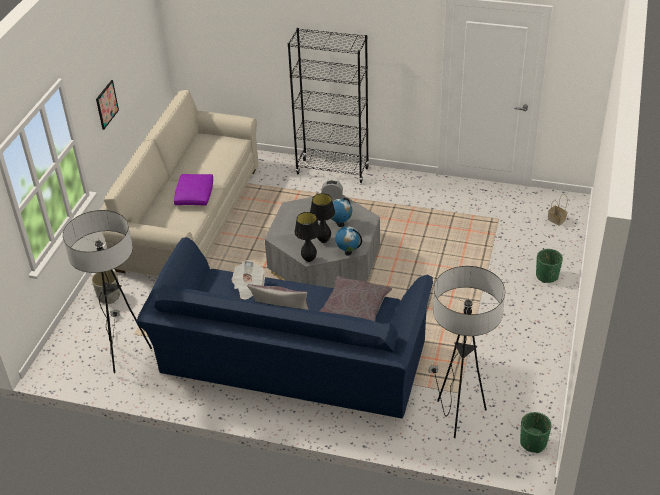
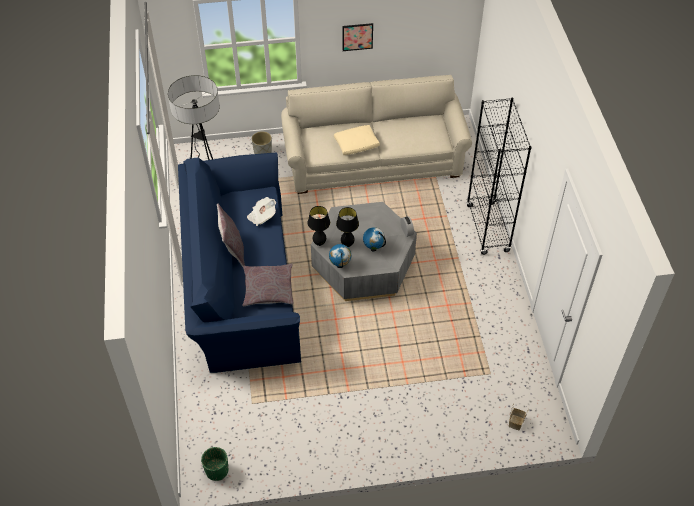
camera: 65 degrees right, 10 degrees up
purple pillow [174,174,213,205] -> beige pillow [334,125,380,155]
floor lamp [429,266,505,438] -> none
green planter [536,249,563,283] -> none

